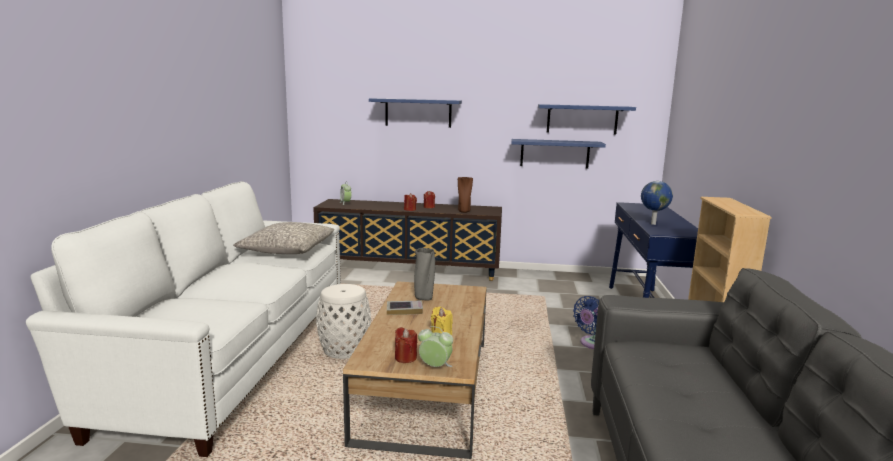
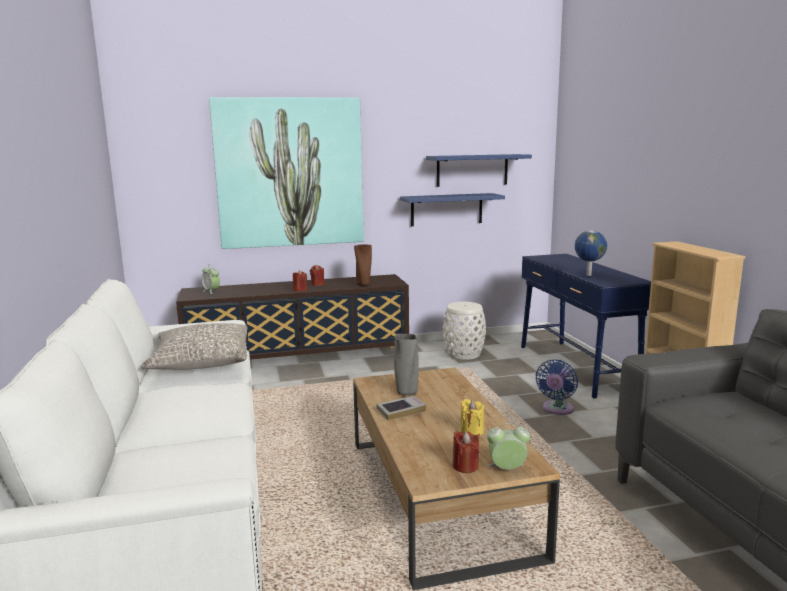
camera: 20 degrees left, 0 degrees up
white stool [316,284,371,359] -> white stool moved to [443,302,486,360]
blue shelf [369,98,462,128] -> picture [209,97,364,249]

